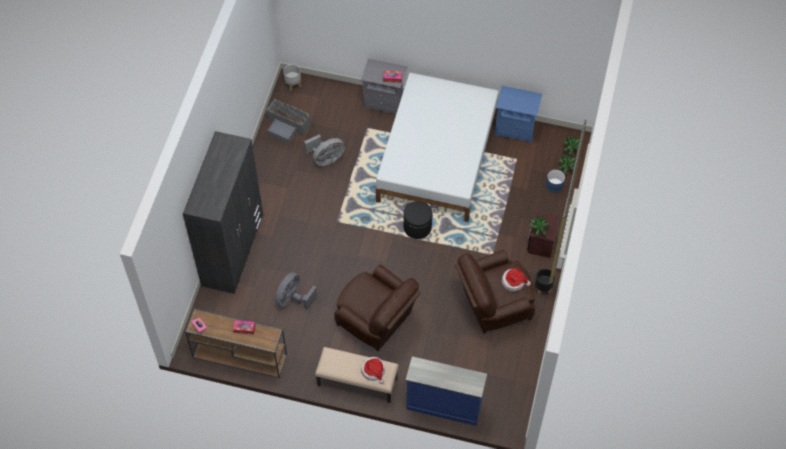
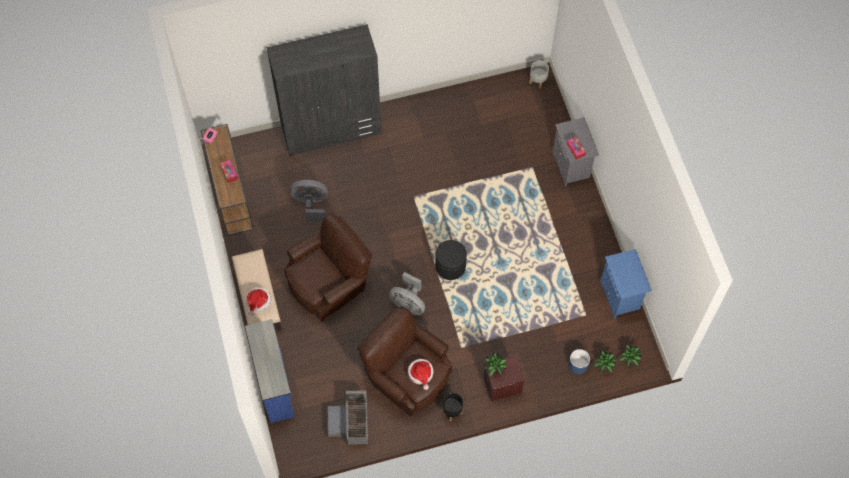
camera: 60 degrees right, 5 degrees up
grey storage box [266,99,311,145] -> grey storage box moved to [328,391,368,445]
grey fan [304,134,345,166] -> grey fan moved to [389,272,425,315]
brown armchair [334,265,421,351] -> brown armchair turned 135 degrees counterclockwise [284,214,373,322]
white bed [376,73,499,222] -> none

